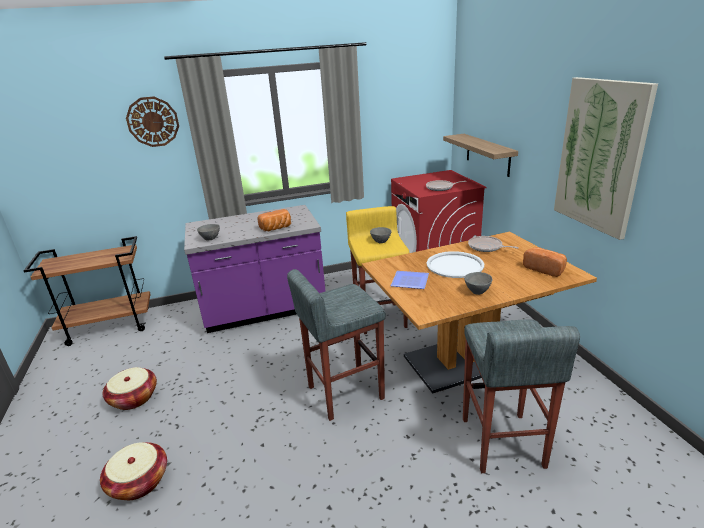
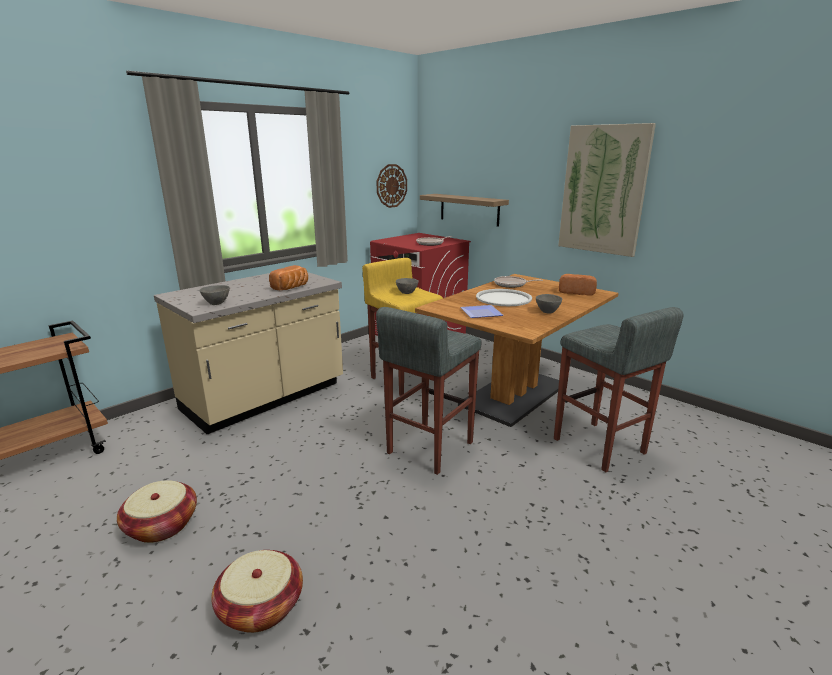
camera: 30 degrees left, 5 degrees down
wall clock [126,96,179,147] -> wall clock moved to [376,164,407,208]
purple counter [184,205,325,333] -> beige counter [154,272,343,434]

